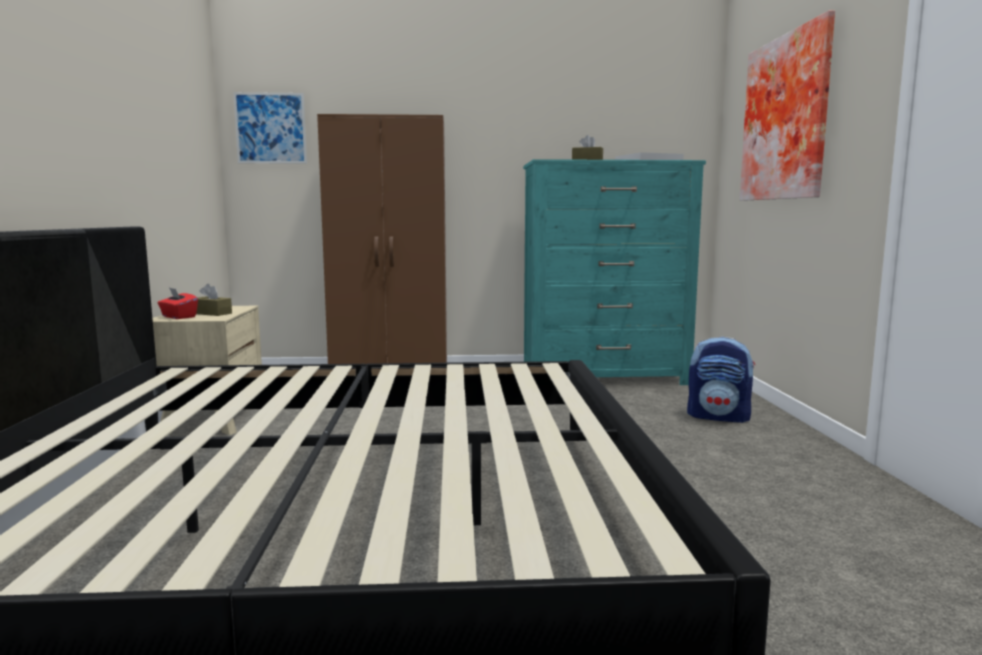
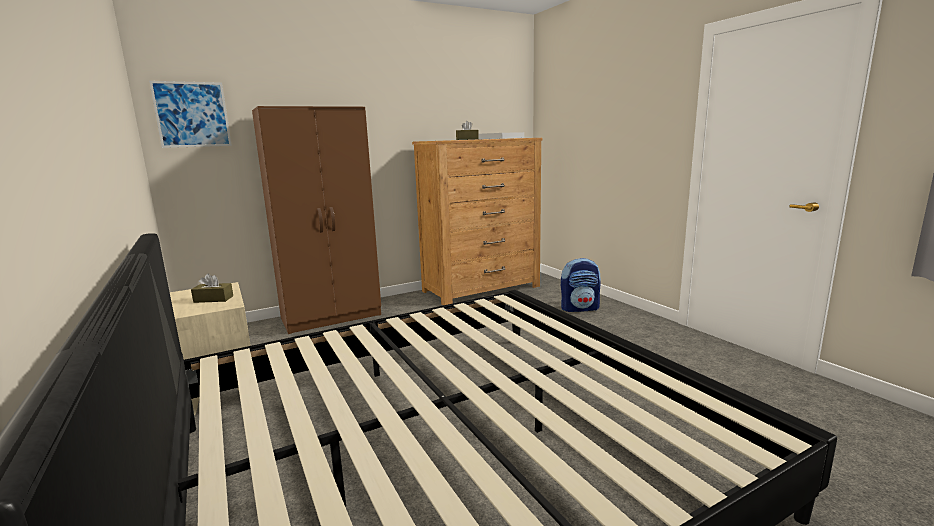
camera: 25 degrees left, 5 degrees up
red tissue box [158,288,198,319] -> none
turquoise dresser [523,159,706,385] -> brown dresser [412,138,543,305]
picture [740,10,835,201] -> none

